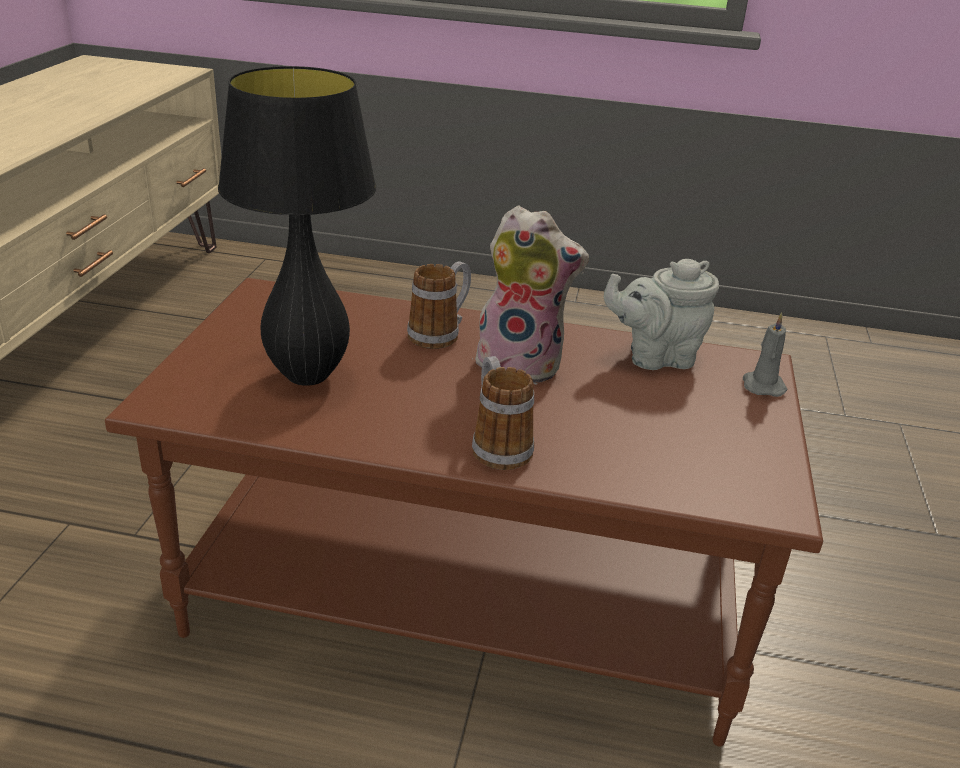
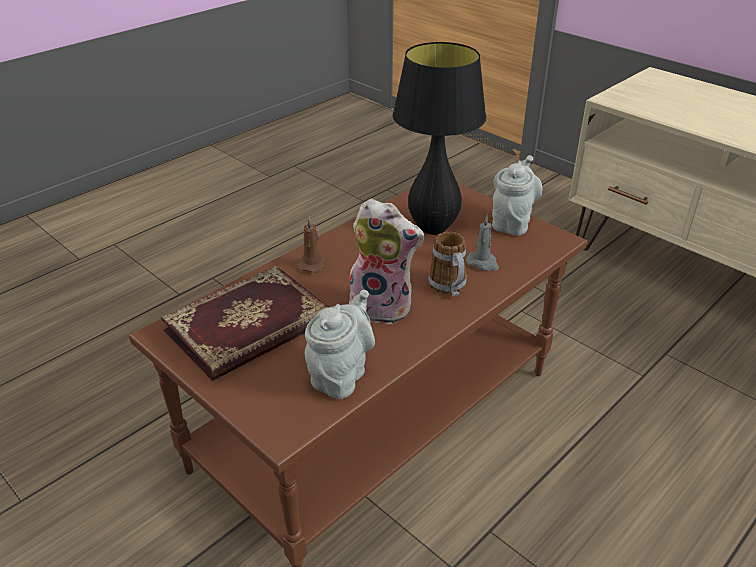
camera: 125 degrees right, 5 degrees up
plush toy [472,206,589,385] -> plush toy turned 120 degrees counterclockwise [346,199,424,325]
mug [472,356,534,470] -> brown candle [296,217,326,273]
grey candle [743,312,787,397] -> grey candle moved to [466,215,499,271]
none -> book [161,266,329,381]
none -> grey teapot [492,155,543,236]

